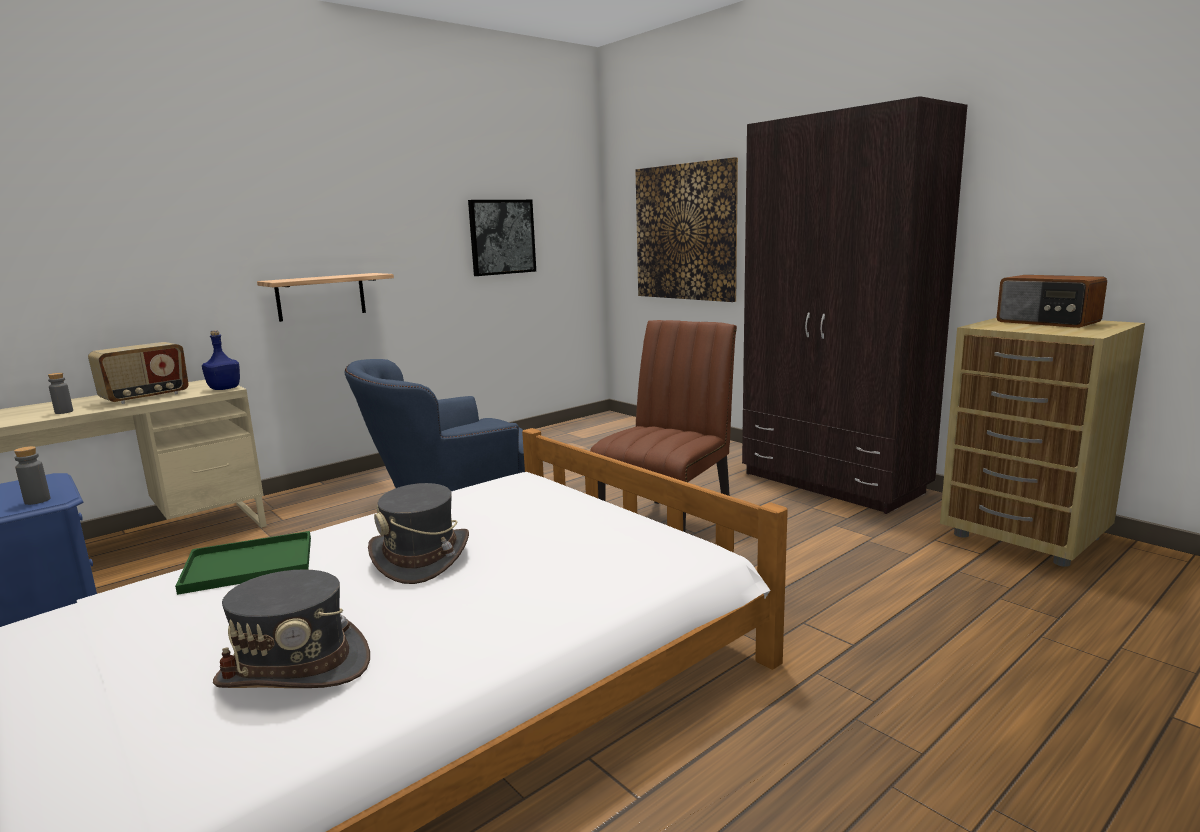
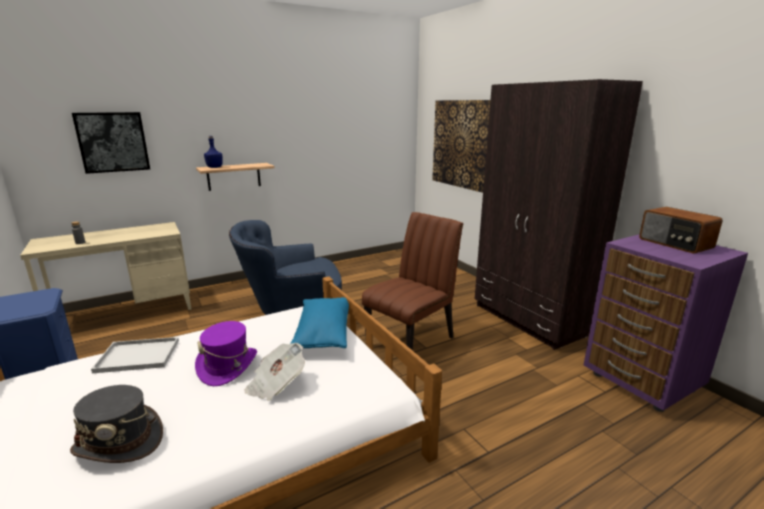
camera: 10 degrees right, 5 degrees up
grey bottle [14,446,50,505] -> none
radio [88,342,189,404] -> none
green tray [175,531,311,595] -> white tray [91,337,179,373]
blue bottle [202,330,240,390] -> blue bottle moved to [204,136,223,168]
grey hat [368,483,469,584] -> purple hat [195,321,257,386]
picture [468,200,536,276] -> picture moved to [72,112,150,174]
brown dresser [940,318,1145,567] -> purple dresser [584,234,748,412]
none -> newspaper [245,343,305,401]
none -> blue pillow [290,297,349,348]

